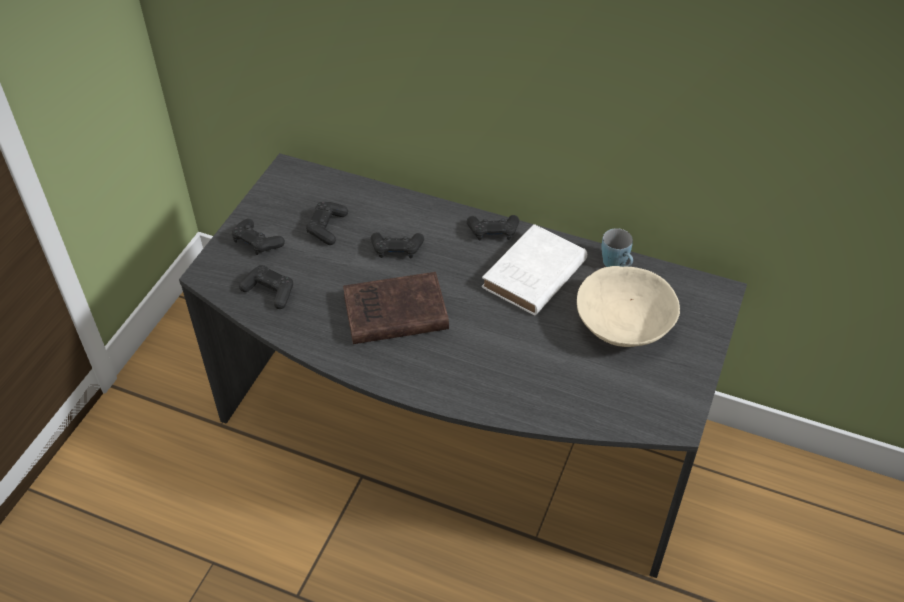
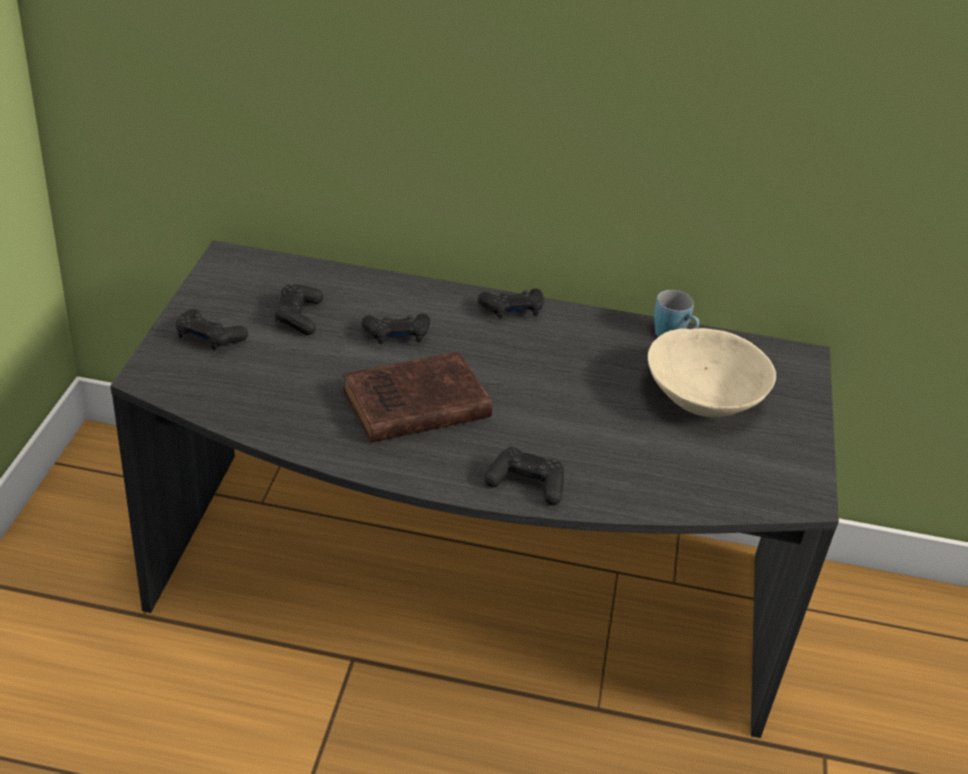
camera: 15 degrees left, 10 degrees down
black game controller [239,265,293,309] -> black game controller moved to [484,447,564,505]
white book [481,224,587,316] -> none

